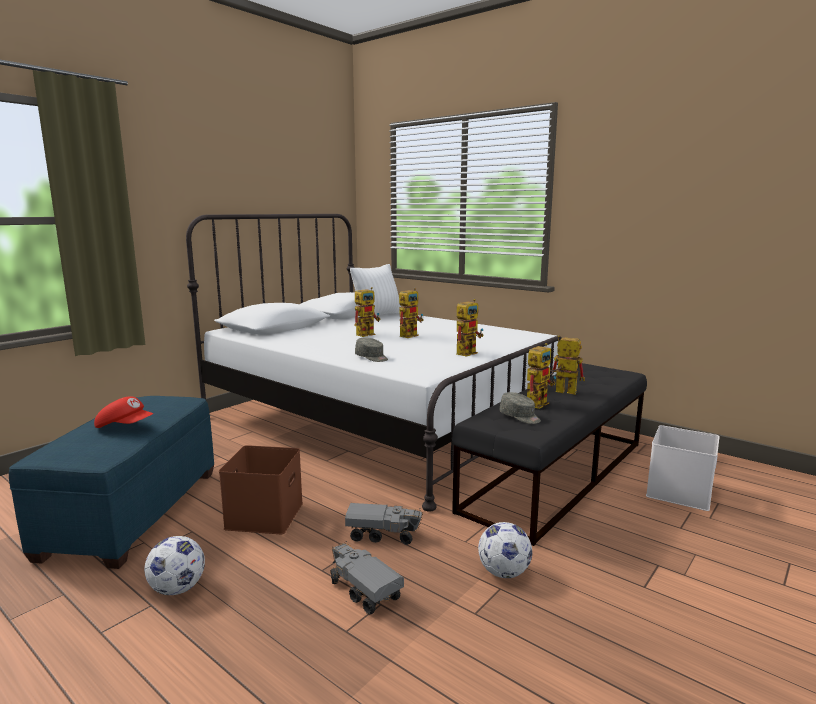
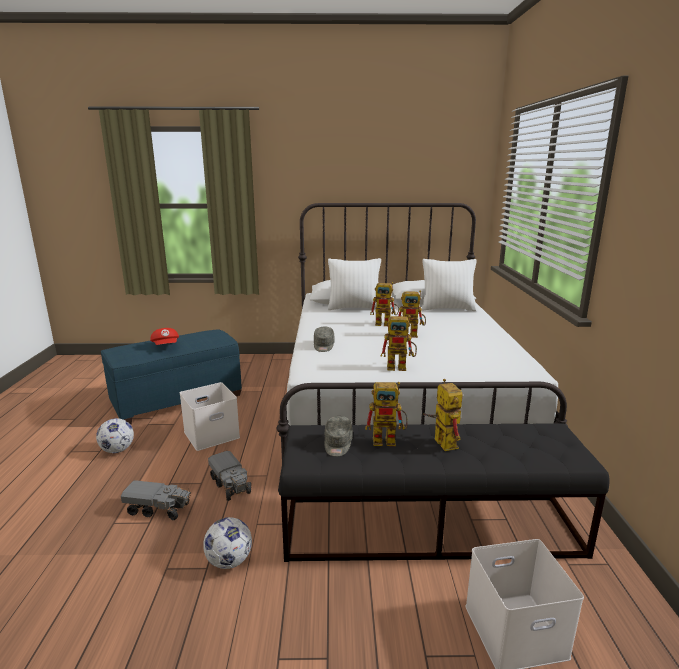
camera: 50 degrees right, 5 degrees up
brown storage box [219,445,303,534] -> white storage box [180,382,240,451]
toy truck [331,541,404,615] -> toy truck turned 90 degrees clockwise [121,480,191,520]
none -> white pillow [328,258,381,310]

